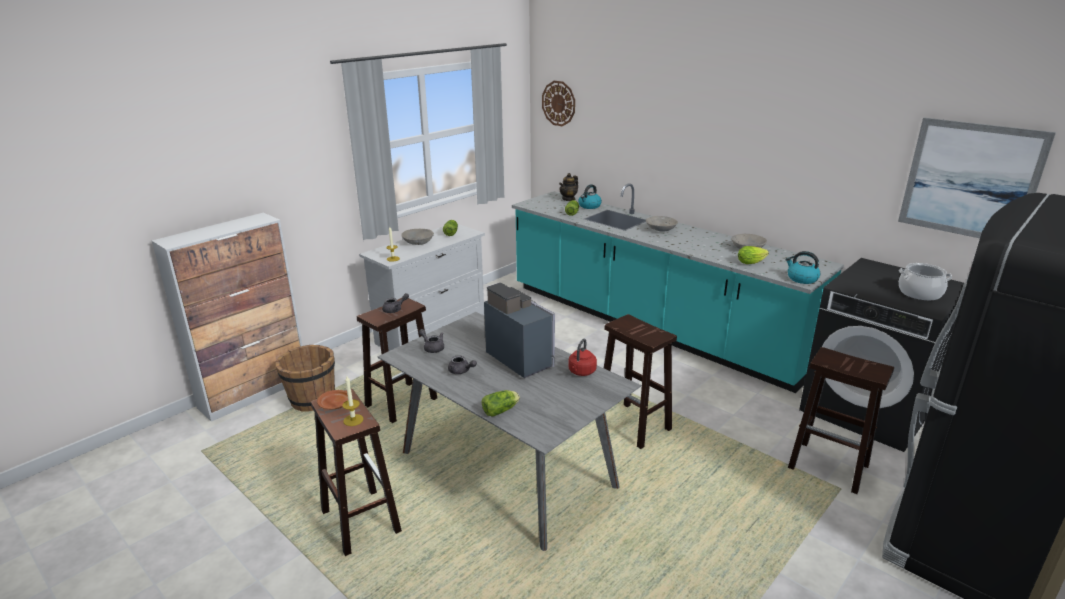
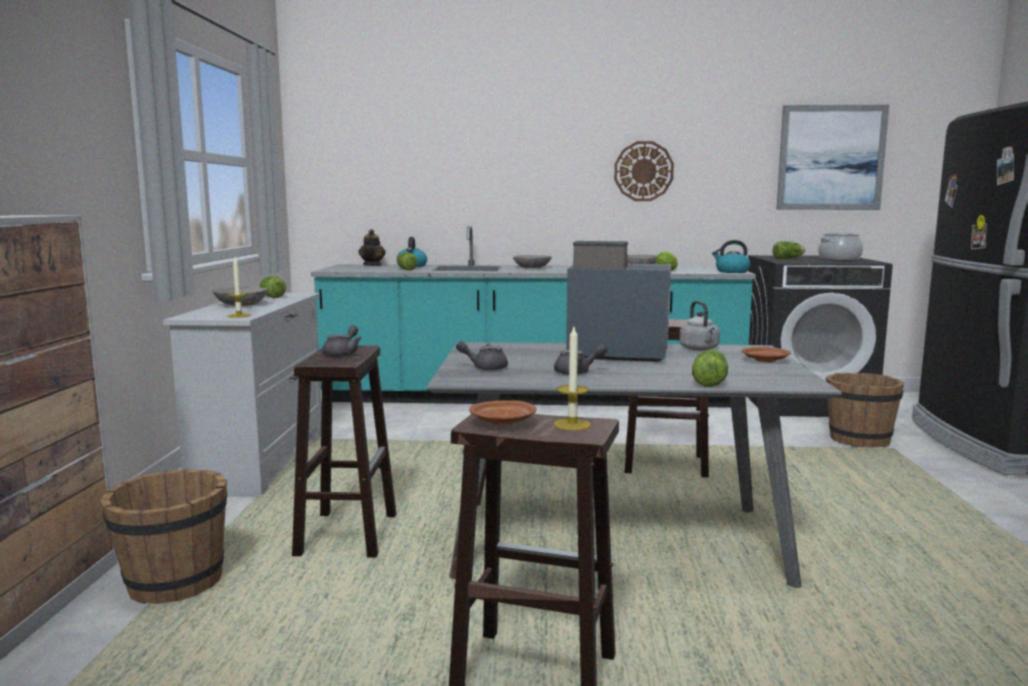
camera: 40 degrees left, 15 degrees down
wall clock [542,81,575,126] -> wall clock moved to [614,141,674,201]
red kettle [568,339,597,376] -> grey kettle [679,301,720,351]
brown stool [788,347,894,494] -> brown bucket [826,373,904,448]
none -> brown plate [742,347,791,362]
none -> lettuce [773,241,805,259]

